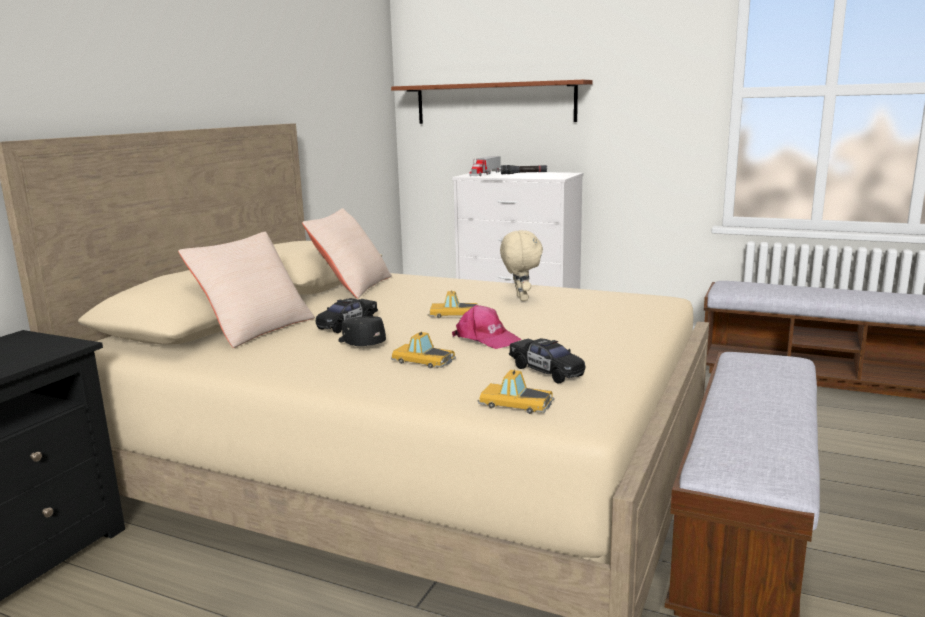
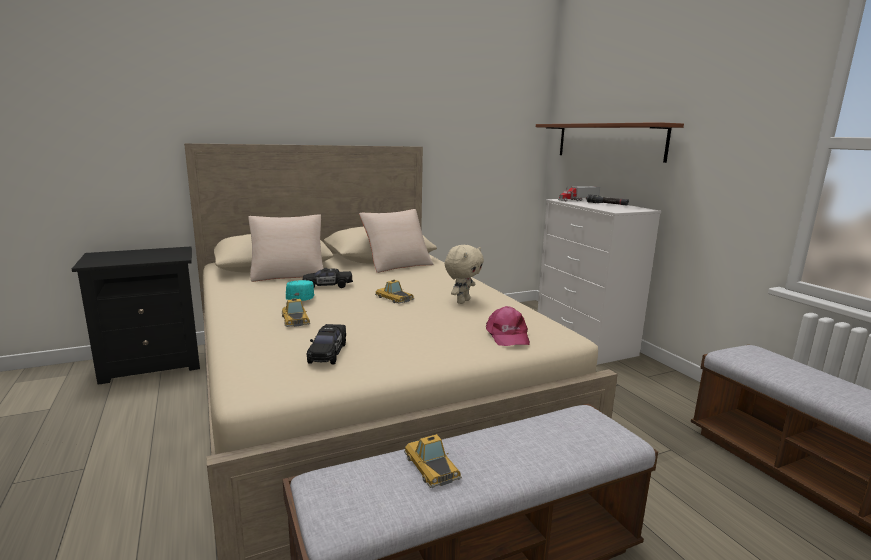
camera: 40 degrees right, 0 degrees up
black cap [338,316,386,346] -> turquoise cap [286,280,315,301]
pink cap [452,305,522,349] -> pink cap moved to [486,306,530,346]
toy car [477,370,554,414] -> toy car moved to [404,434,462,488]

